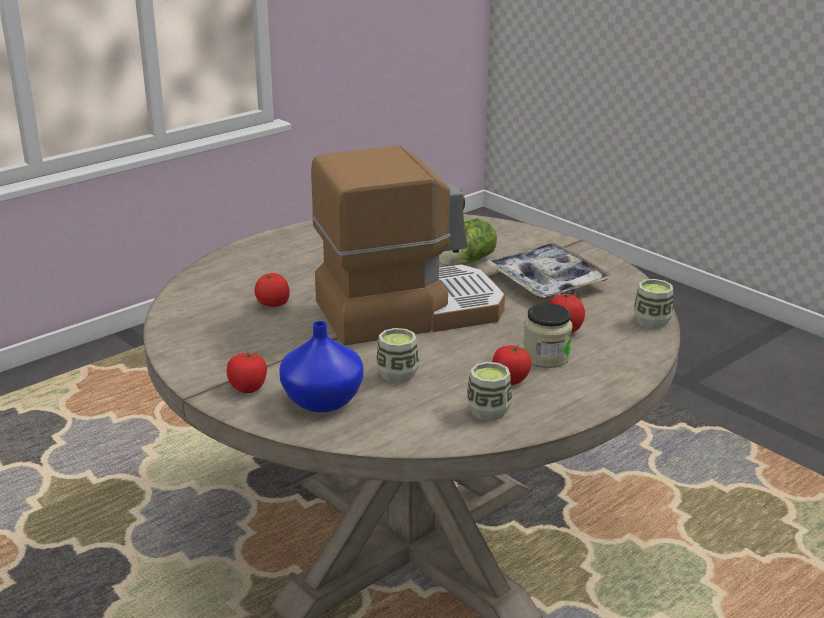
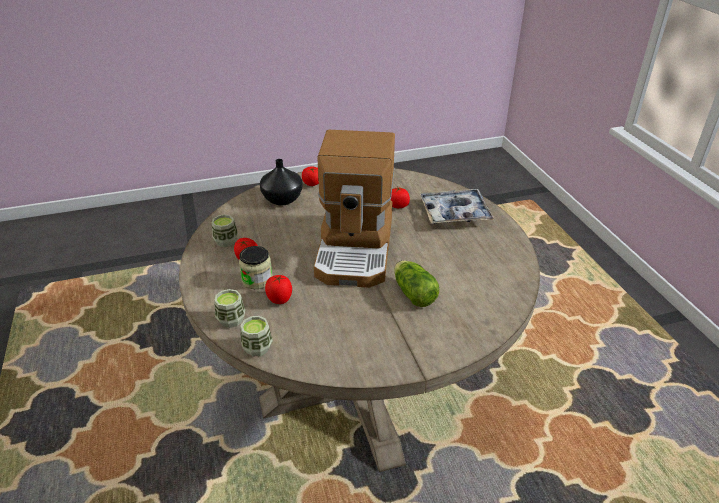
camera: 115 degrees right, 10 degrees up
blue vase [279,321,364,413] -> black vase [260,159,303,205]
cup [376,328,419,383] -> cup moved to [214,289,245,328]
tray [485,243,615,298] -> tray moved to [420,189,494,224]

